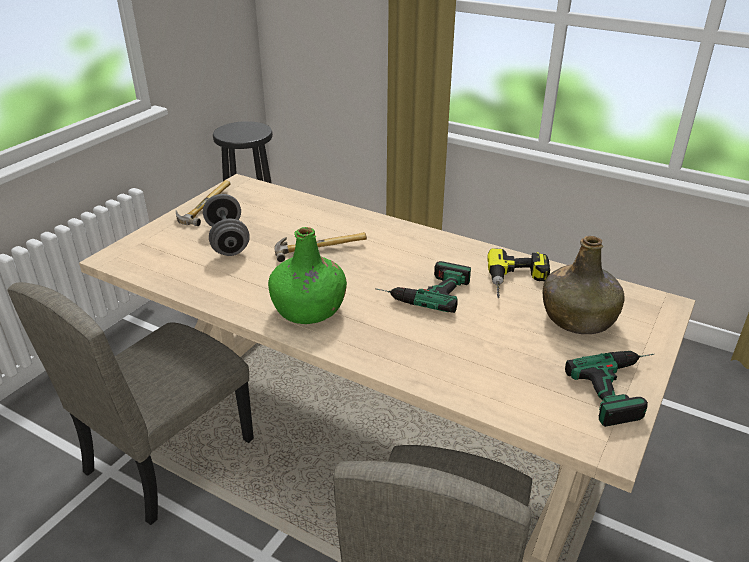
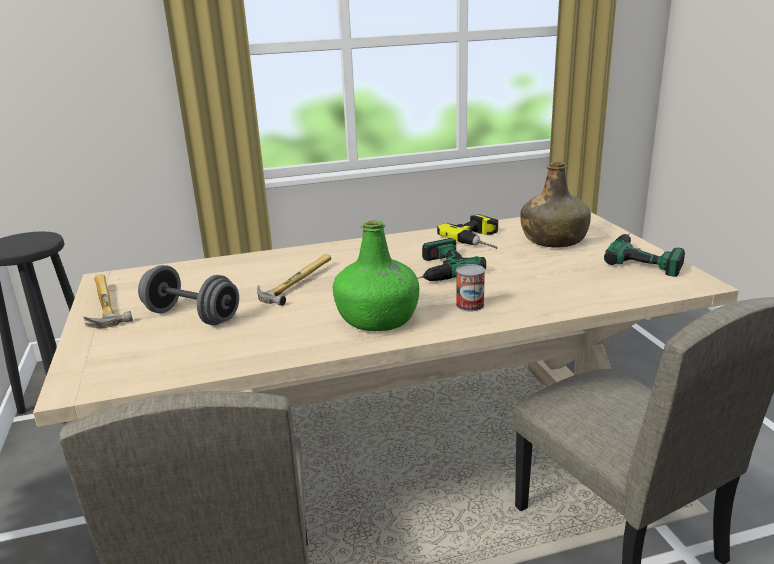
camera: 45 degrees left, 10 degrees down
none -> can [456,264,485,311]

